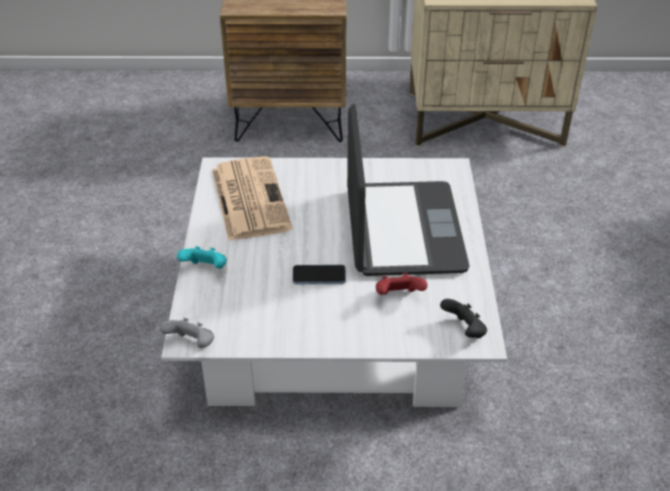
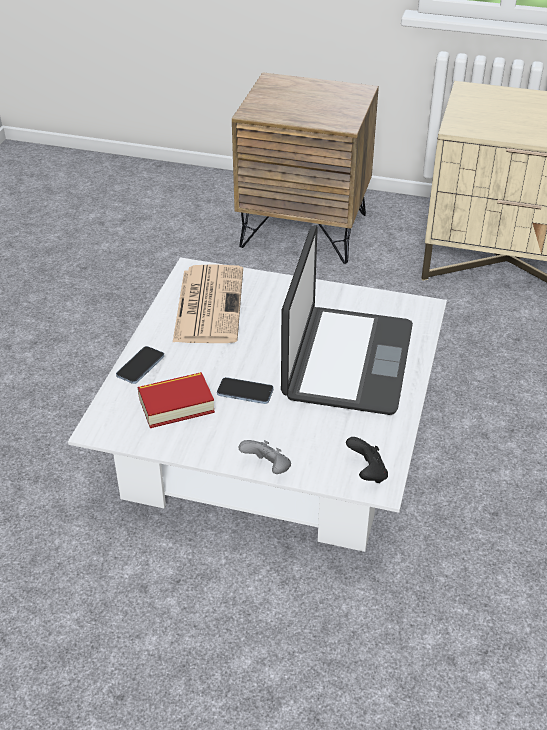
camera: 15 degrees right, 0 degrees up
grey game controller [159,318,214,348] -> grey game controller moved to [239,440,291,474]
turquoise game controller [177,246,227,269] -> phone [116,346,164,384]
red game controller [376,273,427,295] -> none
none -> book [138,372,215,428]

